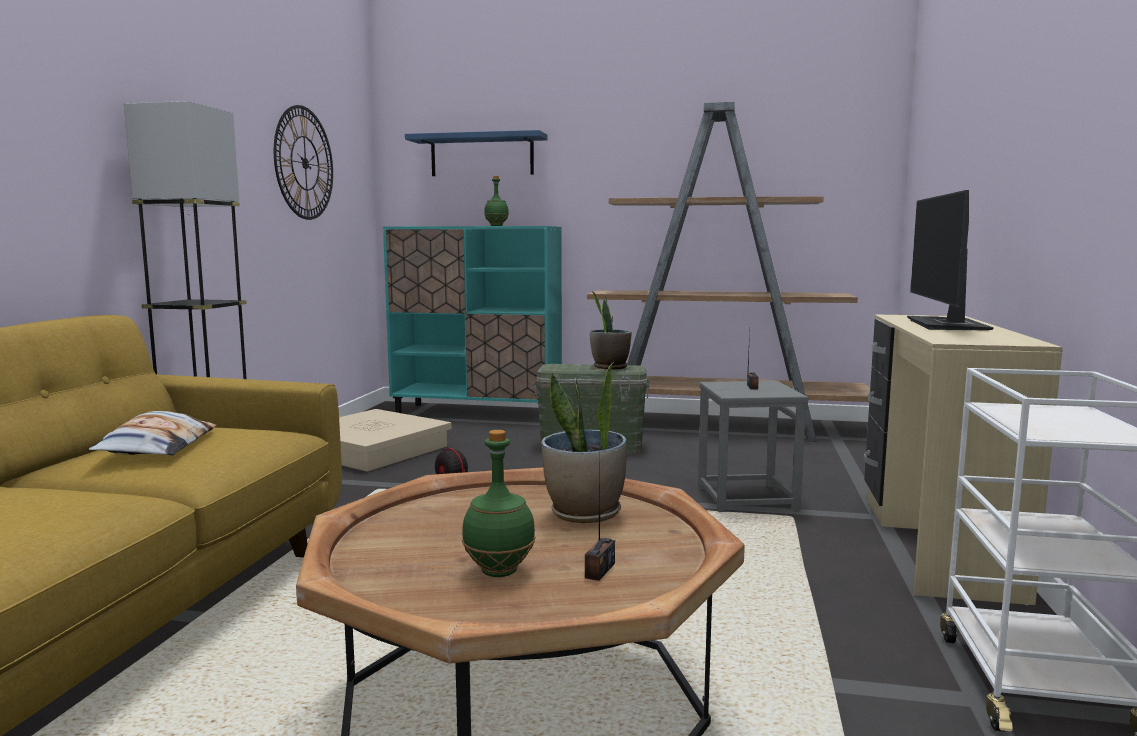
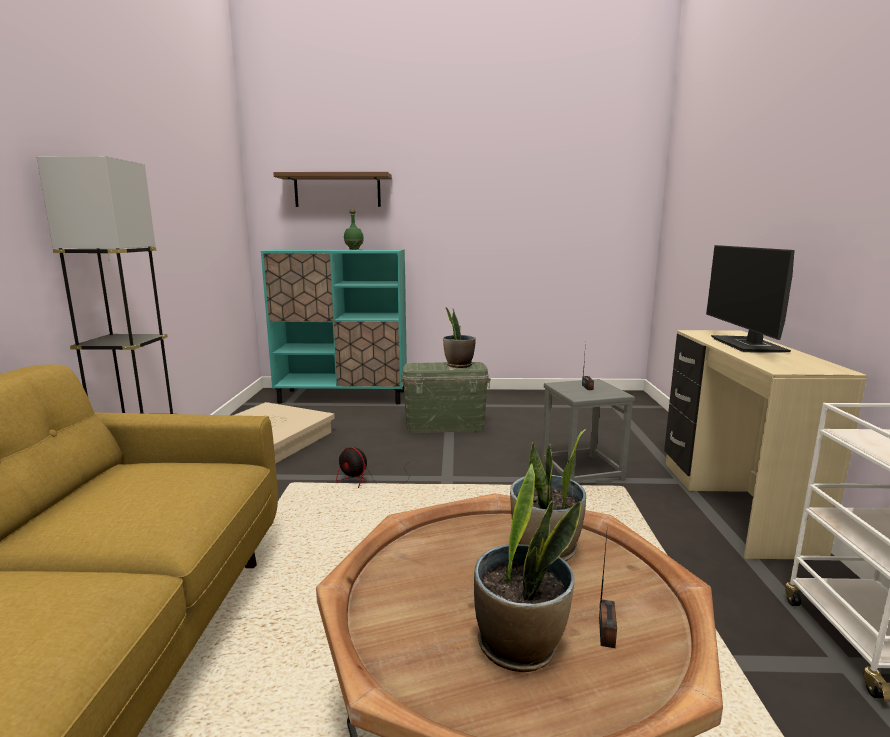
camera: 10 degrees left, 5 degrees up
pillow [89,411,217,456] -> none
wall clock [274,105,333,220] -> none
blue shelf [405,130,548,176] -> brown shelf [273,172,391,207]
green bottle [462,430,536,577] -> potted plant [474,463,581,672]
brown bookcase [587,102,870,442] -> none

